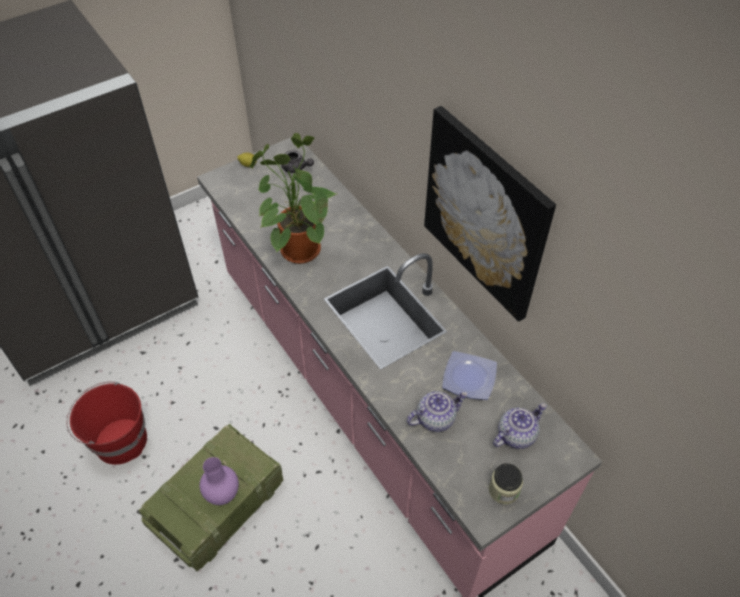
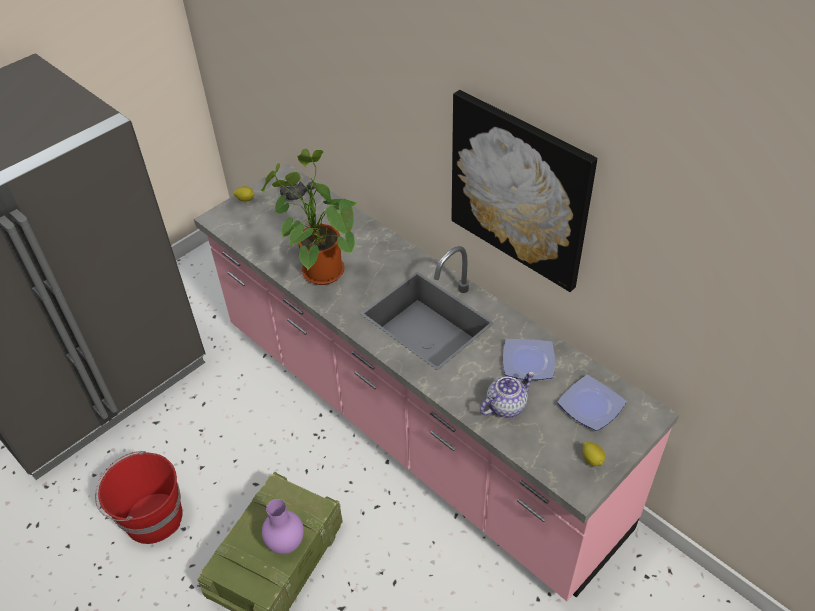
camera: 10 degrees left, 5 degrees down
jar [489,463,523,504] -> lemon [583,441,605,466]
teapot [493,403,547,449] -> plate [557,375,627,431]

